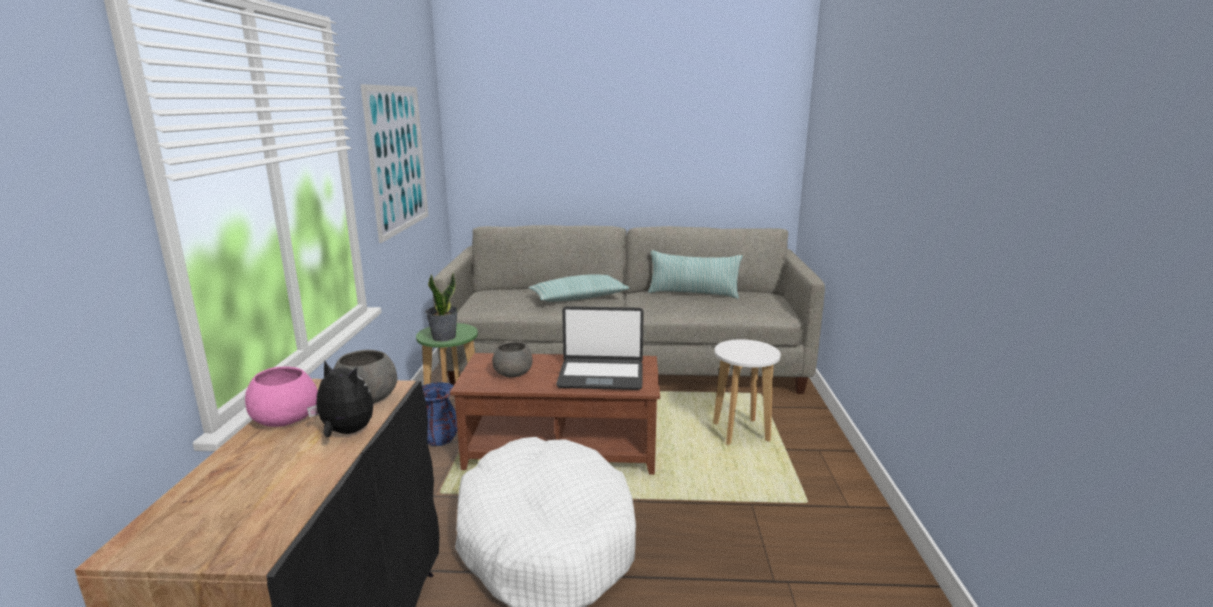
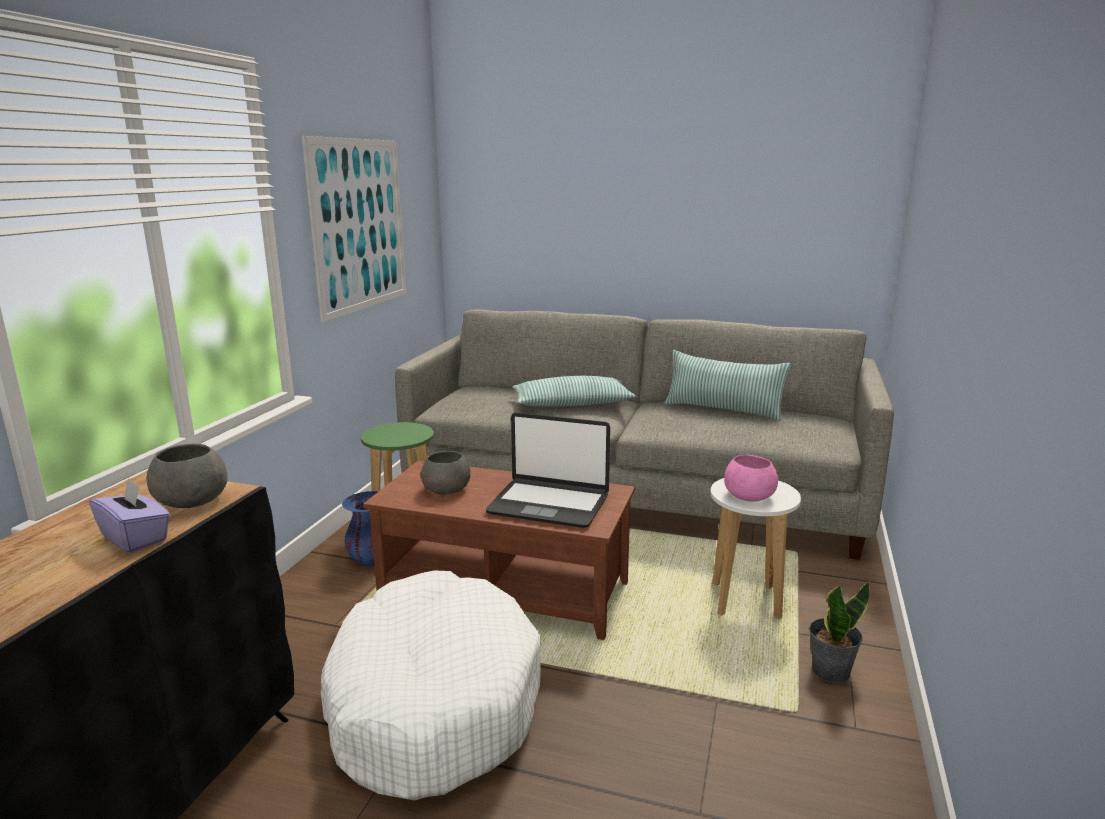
camera: 15 degrees right, 0 degrees up
pink bowl [245,366,318,427] -> pink bowl moved to [724,455,778,502]
plush toy [307,361,373,437] -> purple tissue box [89,479,170,553]
potted plant [425,273,458,342] -> potted plant moved to [809,581,870,683]

